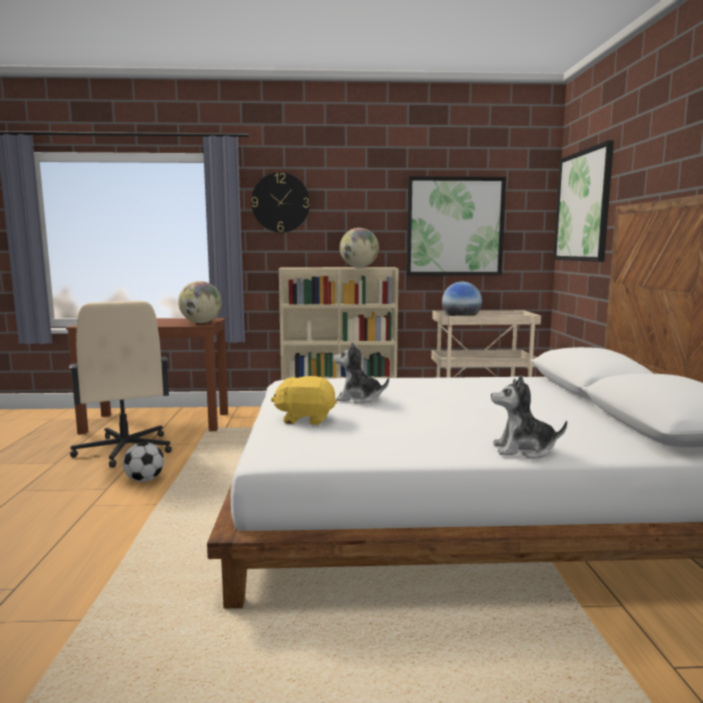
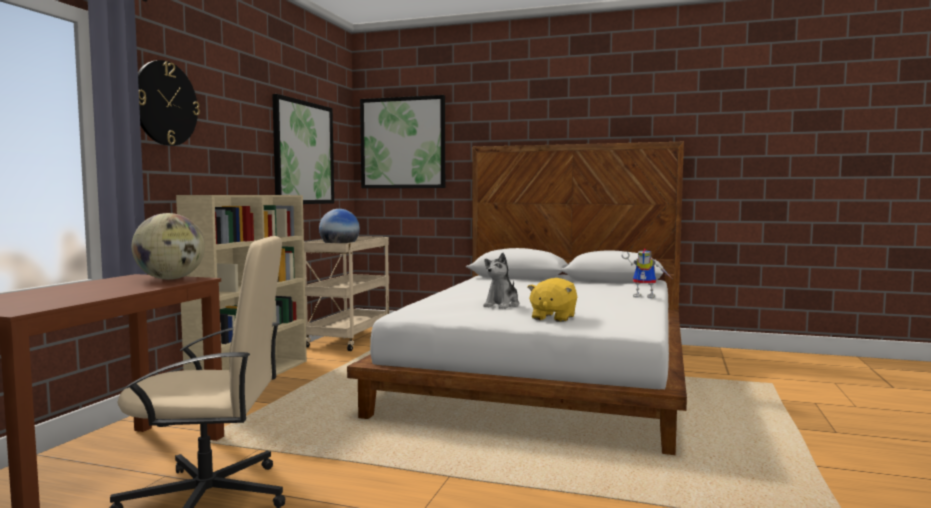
camera: 70 degrees left, 5 degrees down
football [123,442,164,482] -> none
globe [340,228,379,268] -> none
plush toy [491,375,567,459] -> toy robot [621,249,671,298]

